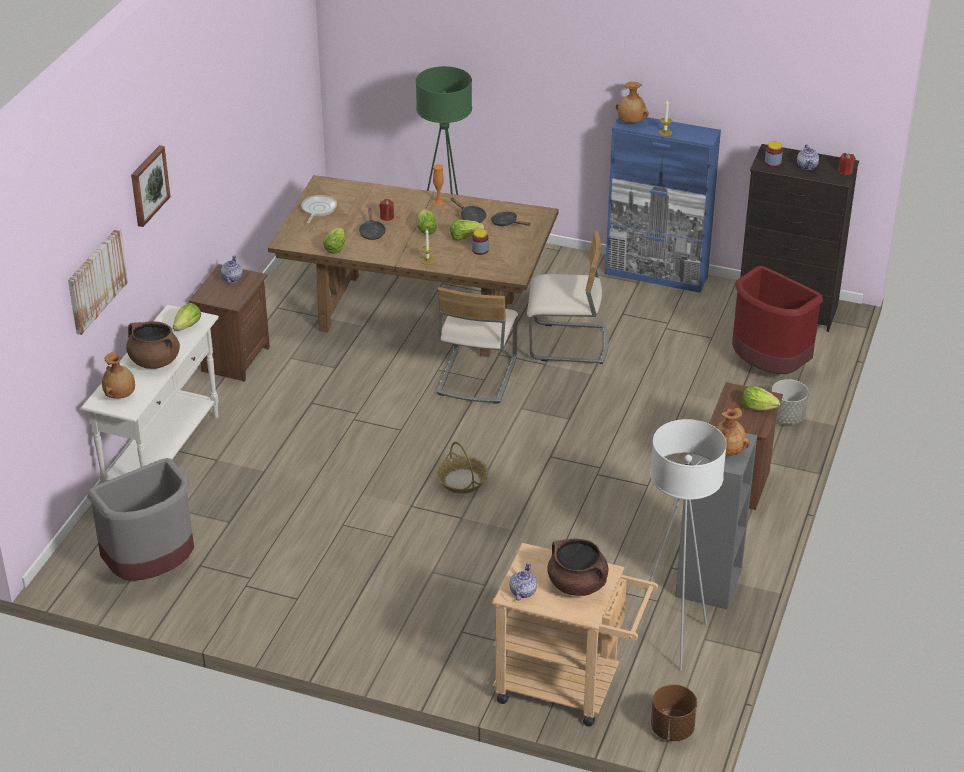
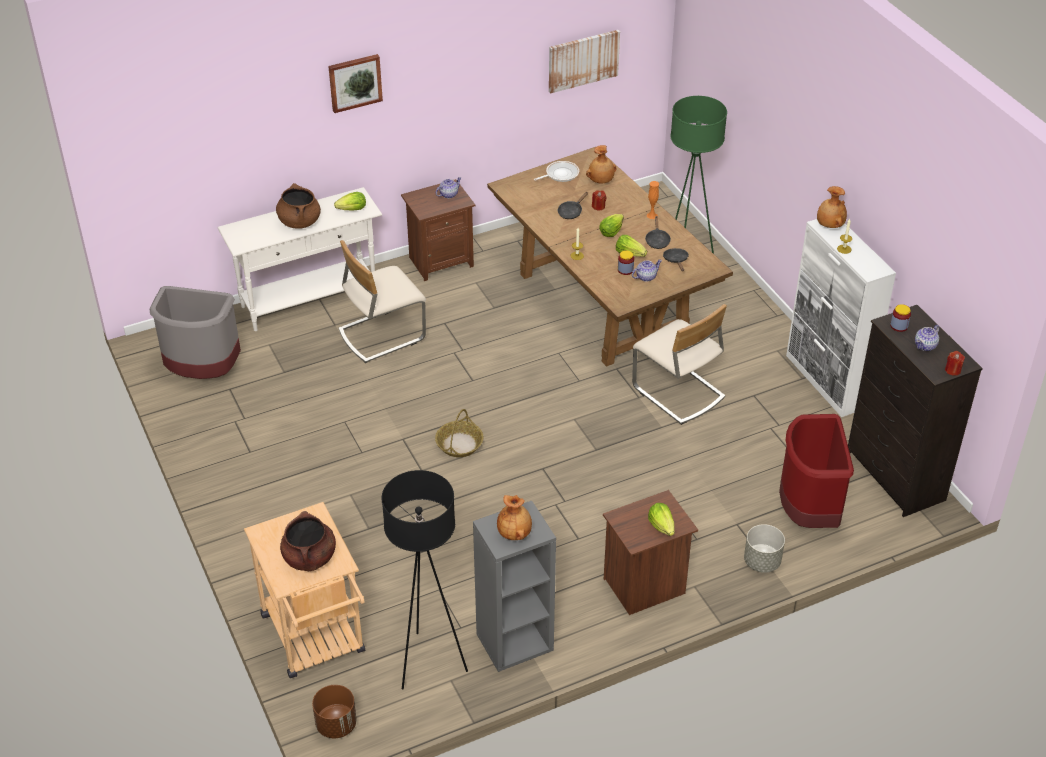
camera: 45 degrees right, 5 degrees up
picture [68,228,128,335] -> picture moved to [549,30,620,93]
brown vase [102,352,135,399] -> brown vase moved to [586,145,617,183]
lettuce [323,228,345,254] -> none
beige chair [437,287,518,404] -> beige chair moved to [339,240,426,363]
teapot [509,562,537,601] -> teapot moved to [632,260,662,282]
blue cabinet [605,117,721,293] -> white cabinet [786,219,896,417]
white floor lamp [639,419,727,671] -> black floor lamp [382,470,468,690]

